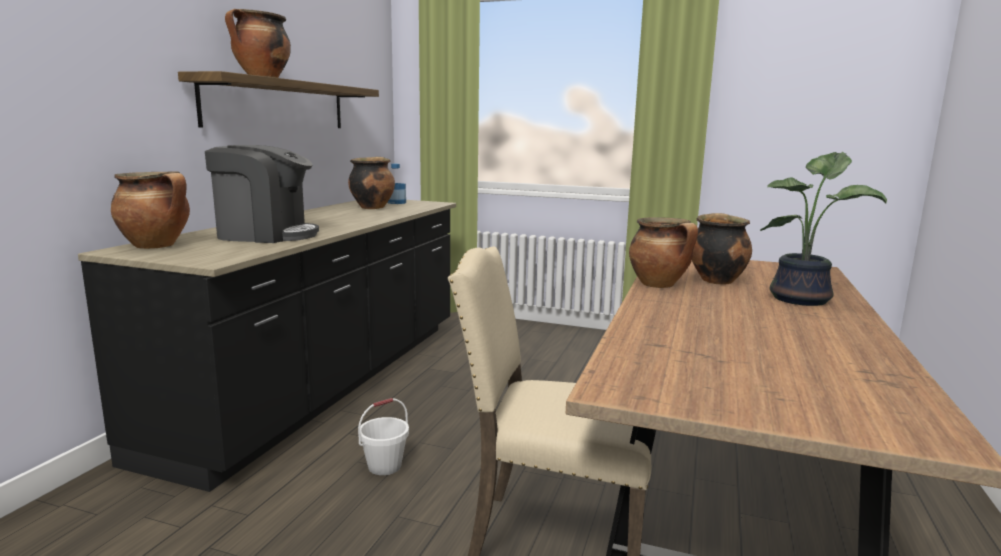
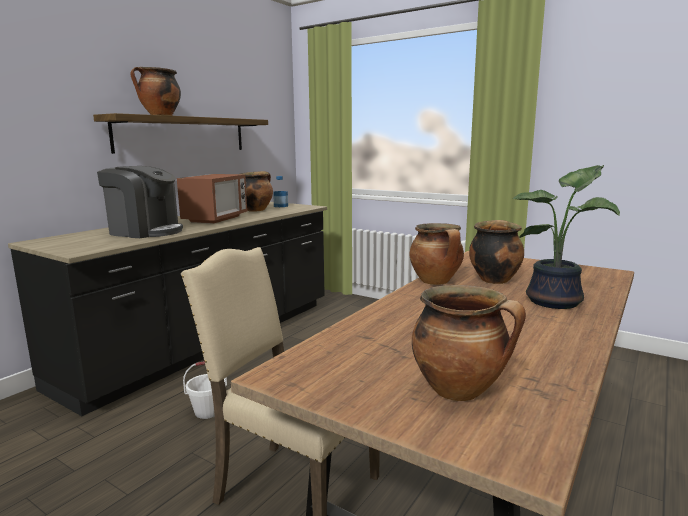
camera: 15 degrees right, 0 degrees up
cooking pot [111,171,190,249] -> cooking pot moved to [412,285,526,401]
none -> microwave [177,174,247,224]

